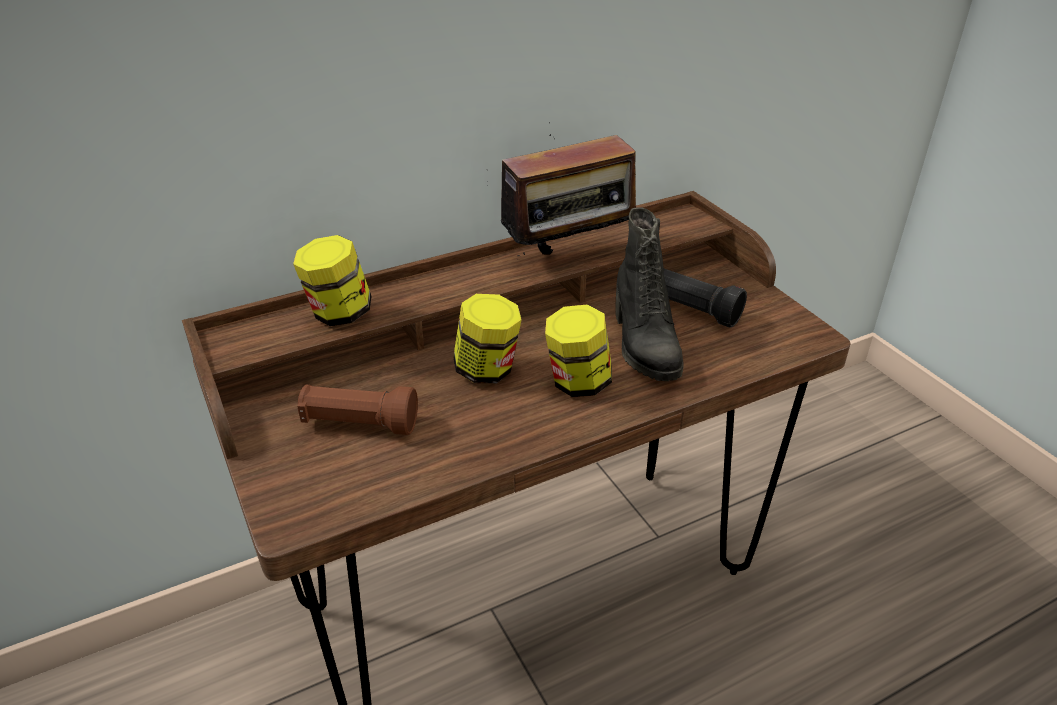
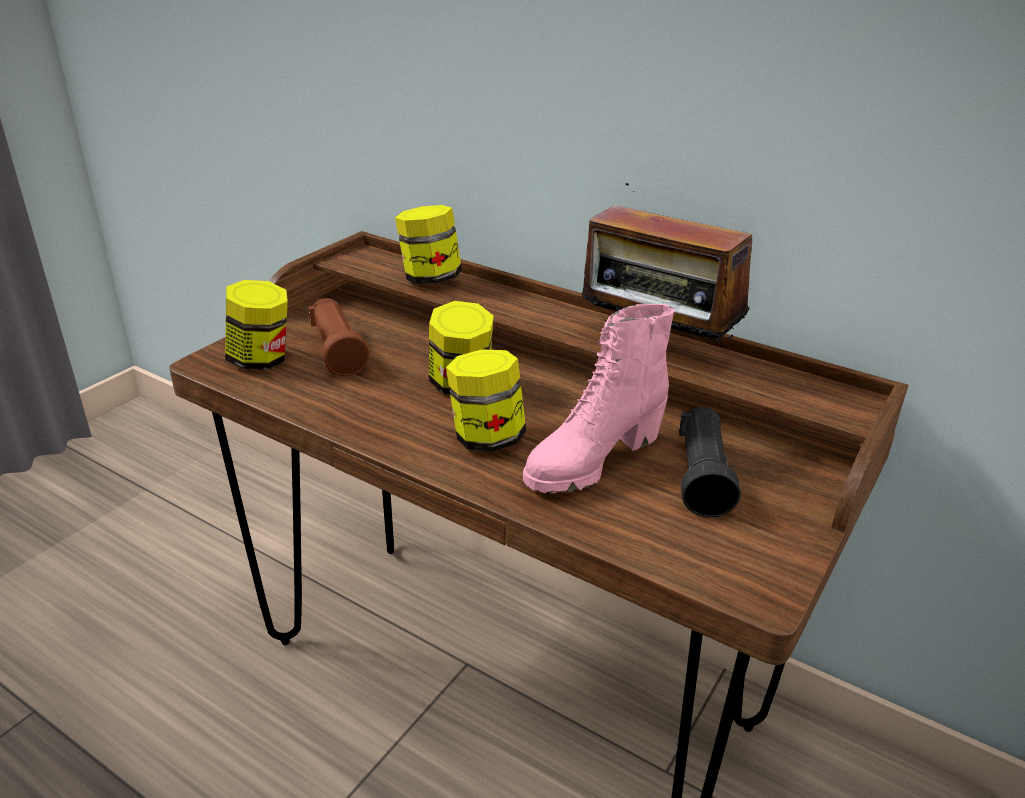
camera: 60 degrees right, 5 degrees down
black boot [615,208,684,381] -> pink boot [523,304,674,494]
none -> jar [225,280,288,370]

